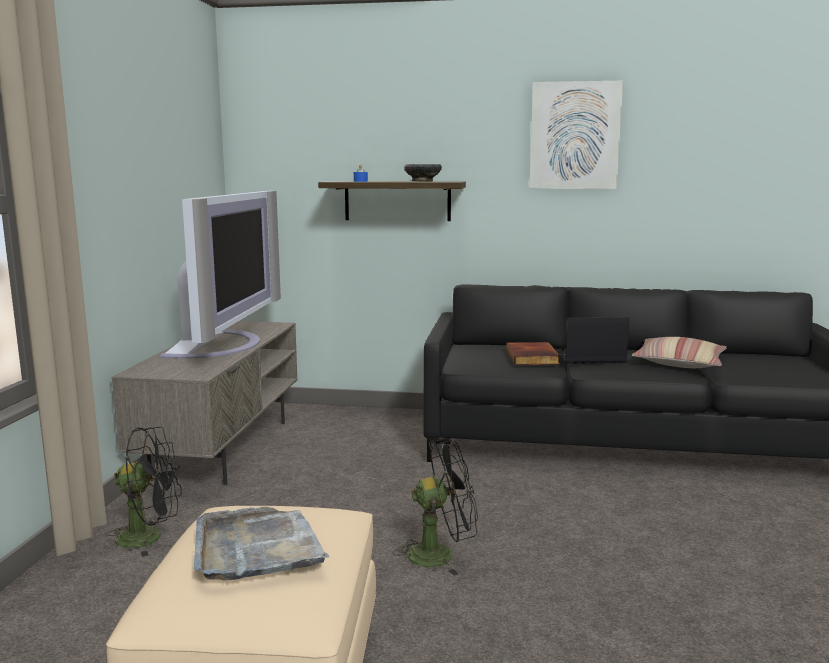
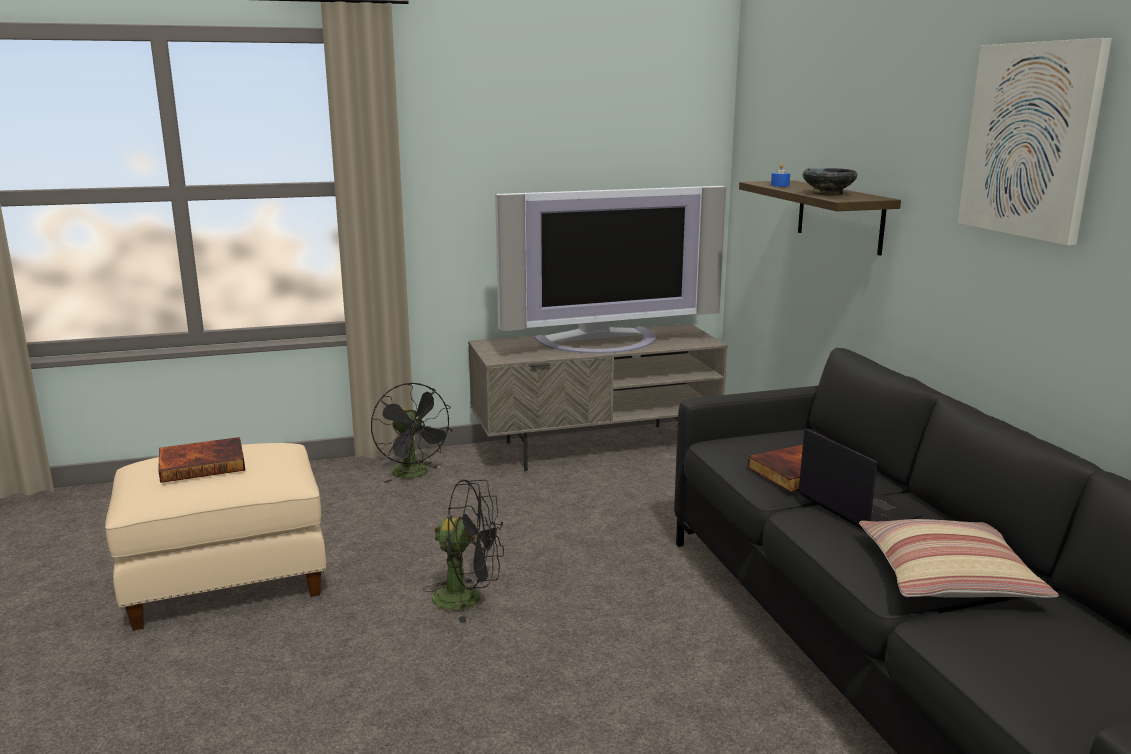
camera: 65 degrees right, 5 degrees up
grey tray [194,507,329,581] -> book [158,437,245,483]
black fan [393,438,478,575] -> black fan turned 45 degrees counterclockwise [423,480,504,623]

